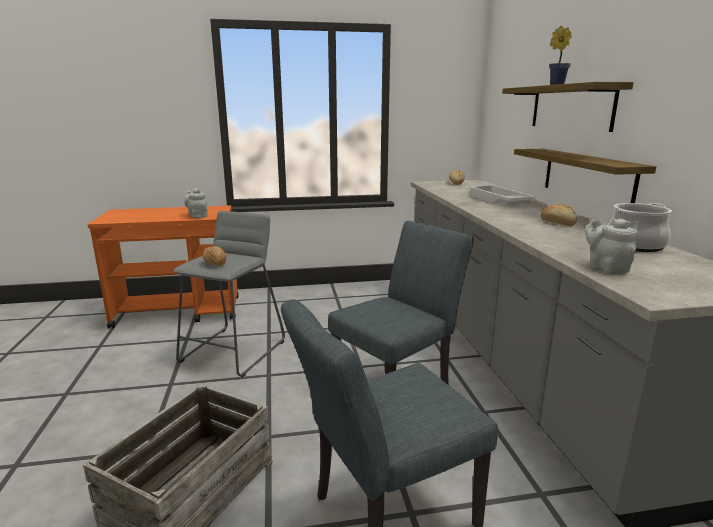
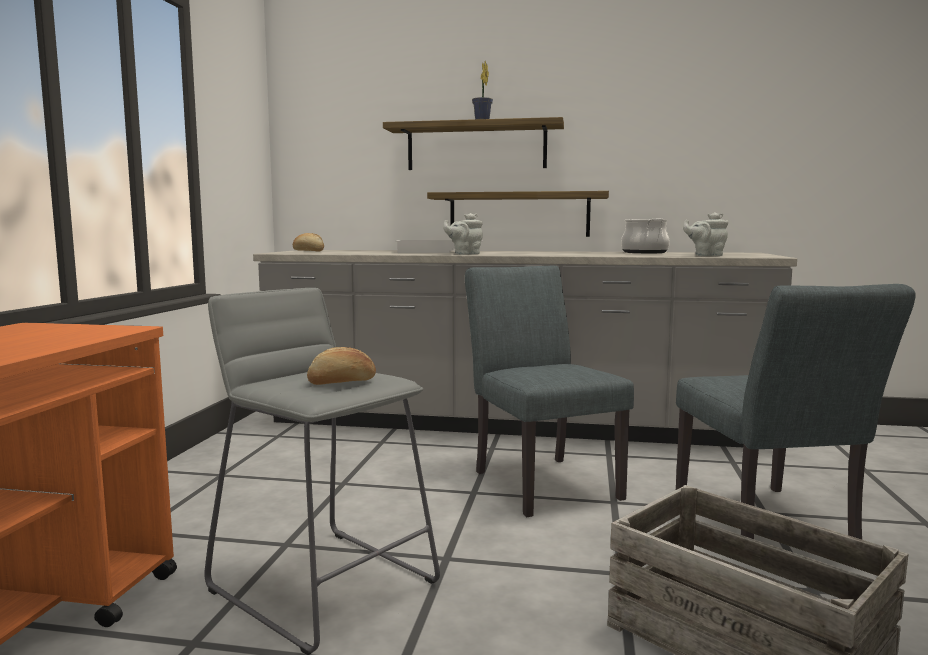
camera: 70 degrees left, 10 degrees down
grey teapot [184,188,208,219] -> grey teapot moved to [443,213,483,255]
bread [540,204,577,226] -> none

